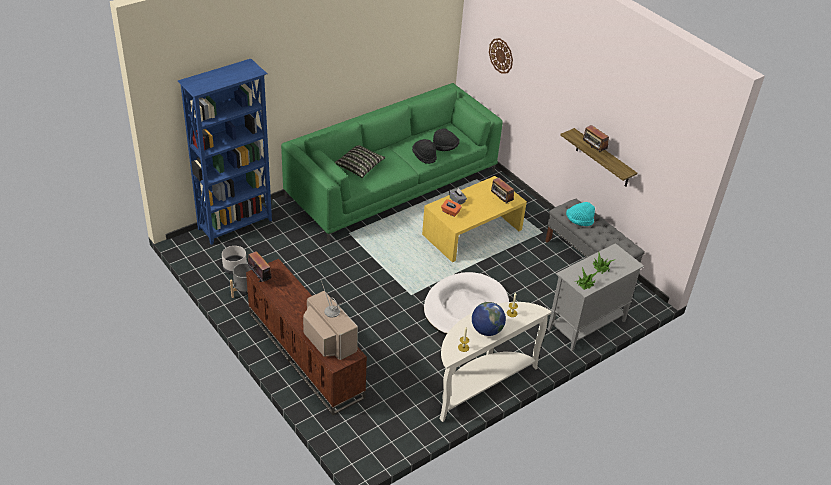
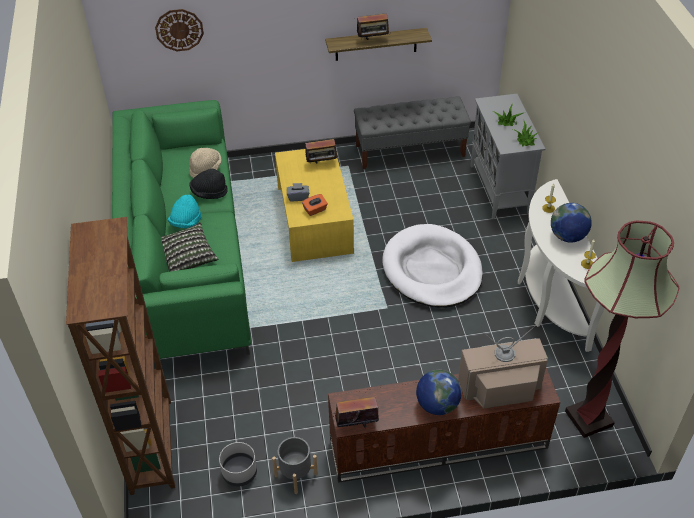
camera: 60 degrees left, 5 degrees up
blue bookcase [178,59,272,245] -> brown bookcase [66,217,175,495]
black hat [433,128,459,151] -> beige hat [189,148,222,178]
turquoise hat [566,202,595,226] -> turquoise hat moved to [168,195,202,228]
none -> globe [416,370,462,415]
none -> floor lamp [565,220,679,438]

